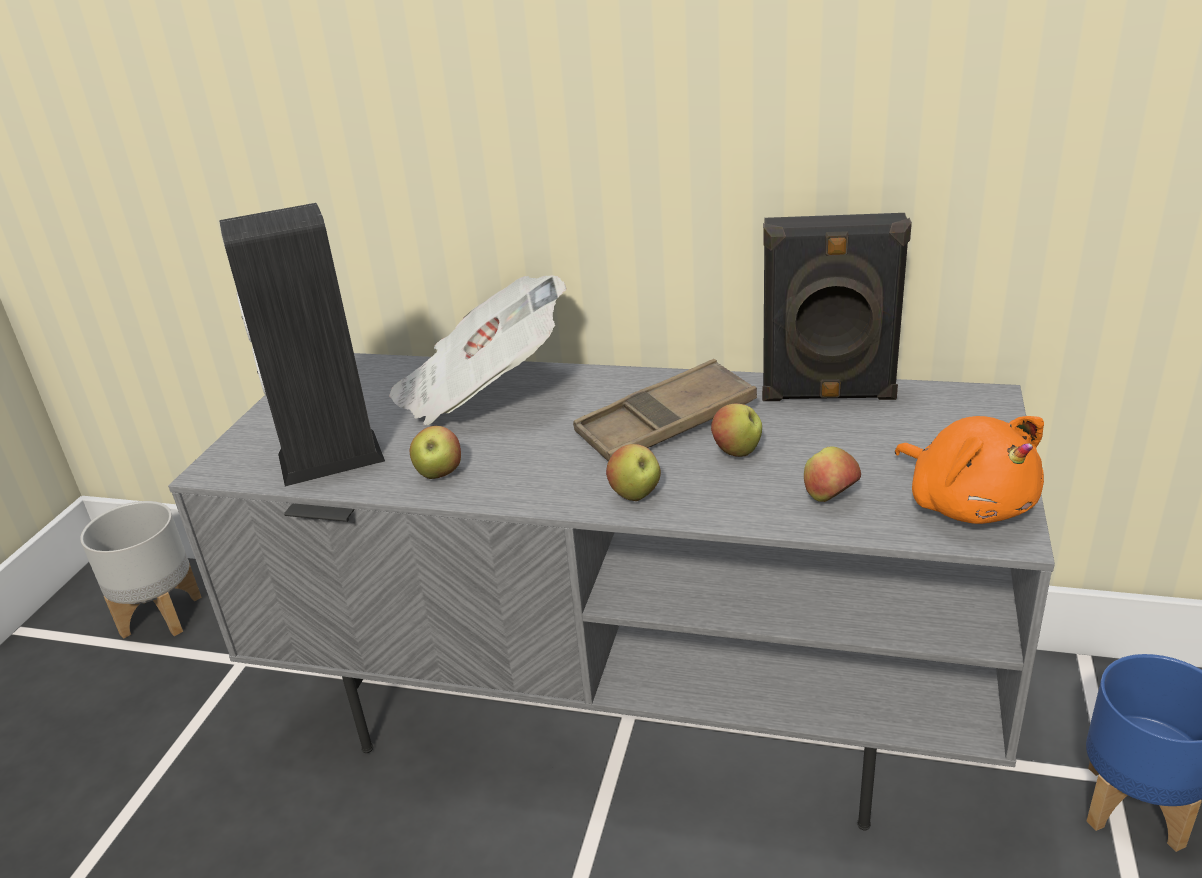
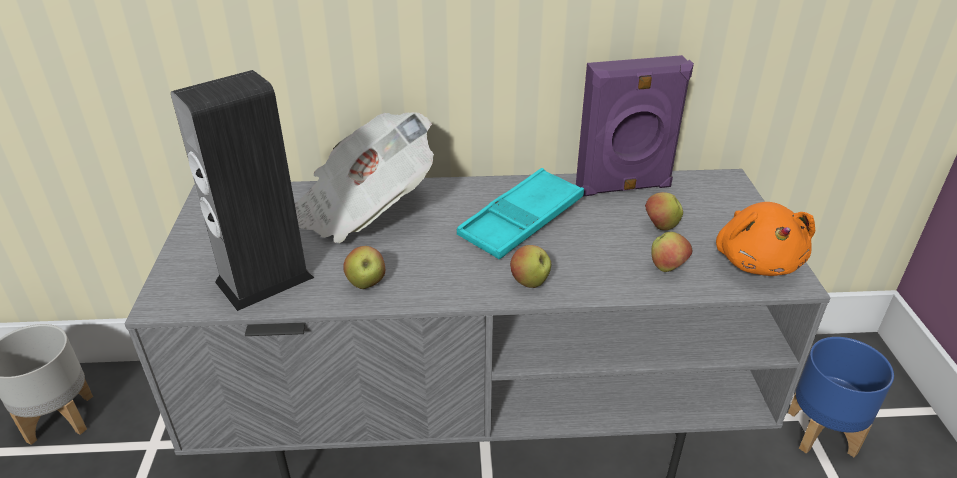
camera: 20 degrees left, 5 degrees up
brown tray [573,359,757,461] -> turquoise tray [457,168,584,259]
apple [711,404,762,457] -> apple moved to [645,192,683,230]
black speaker [762,213,912,401] -> purple speaker [576,55,694,196]
orange plush toy [895,416,1044,524] -> orange plush toy turned 45 degrees clockwise [716,202,815,276]

